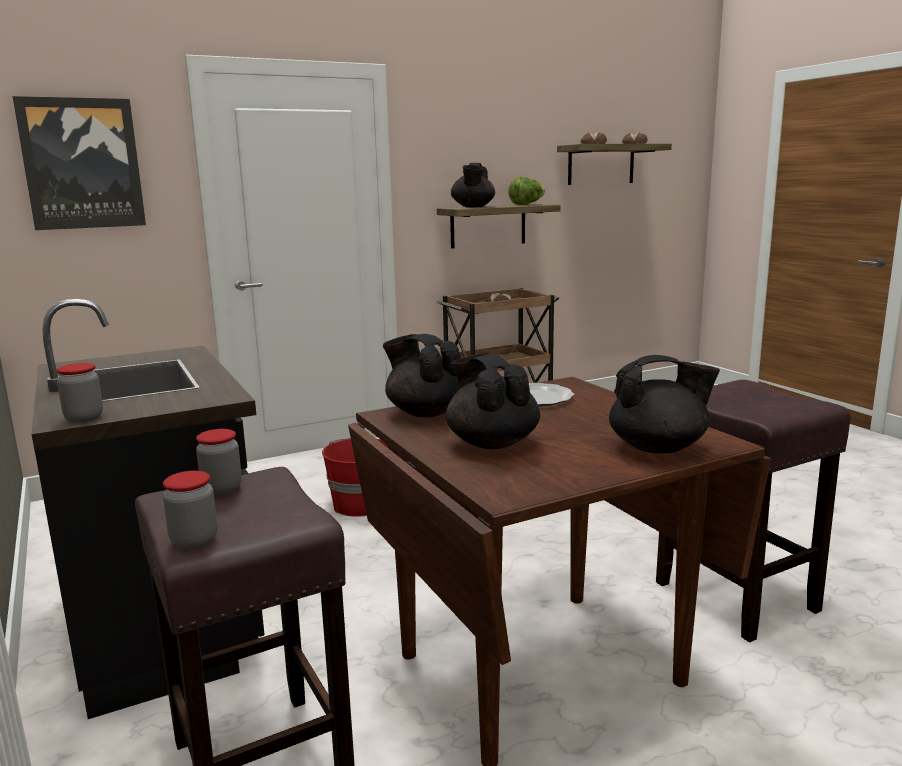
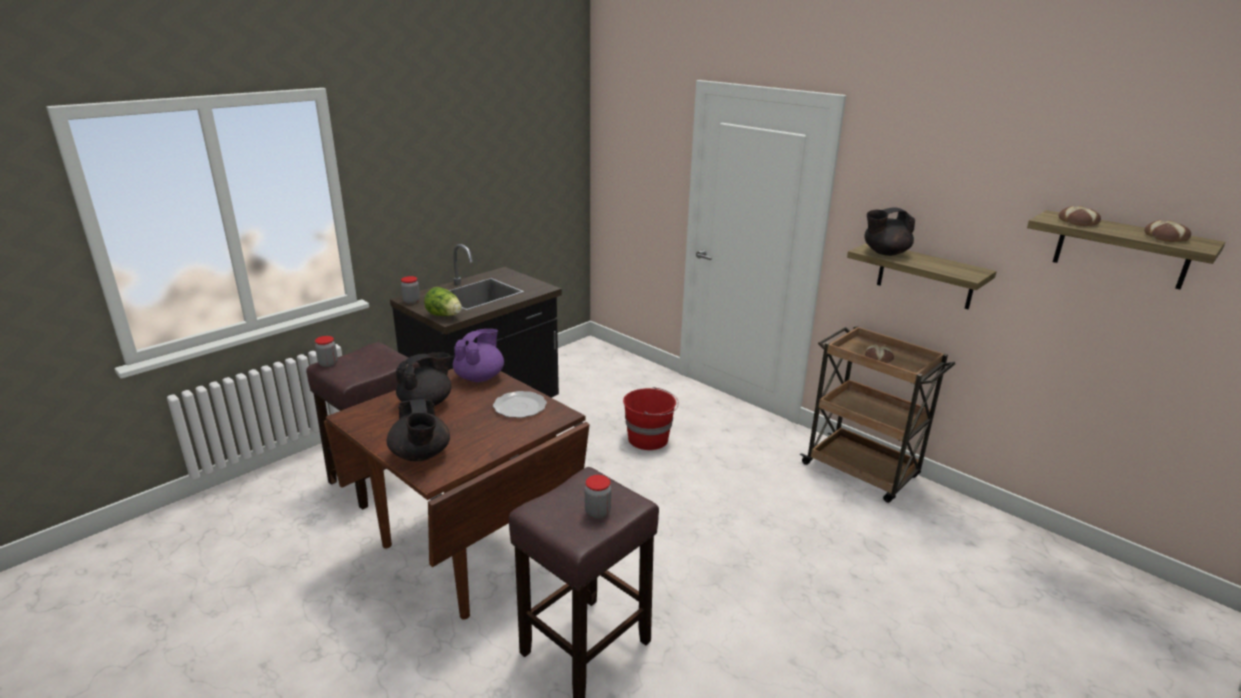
camera: 70 degrees right, 10 degrees up
picture [13,96,146,230] -> none
jar [196,429,242,495] -> jar moved to [585,475,611,519]
black teapot [383,334,461,417] -> purple teapot [453,329,504,382]
lettuce [508,177,545,205] -> lettuce moved to [424,287,462,316]

